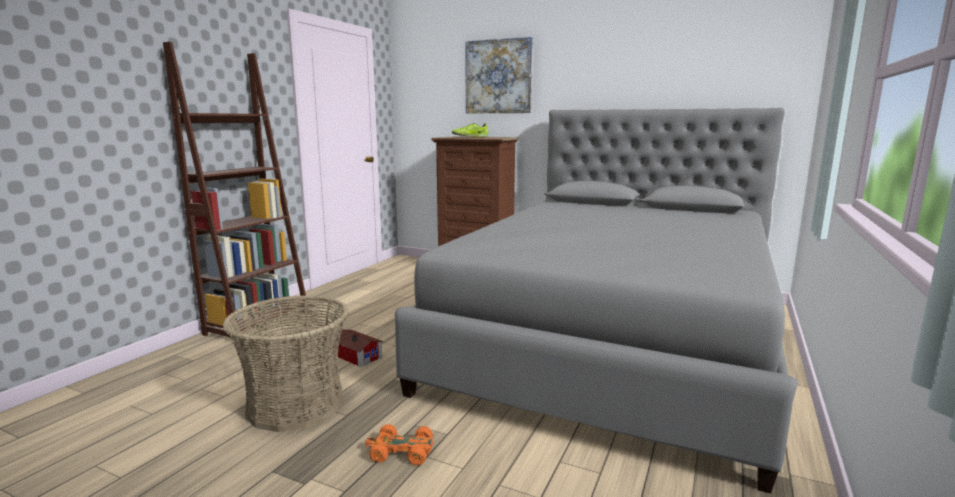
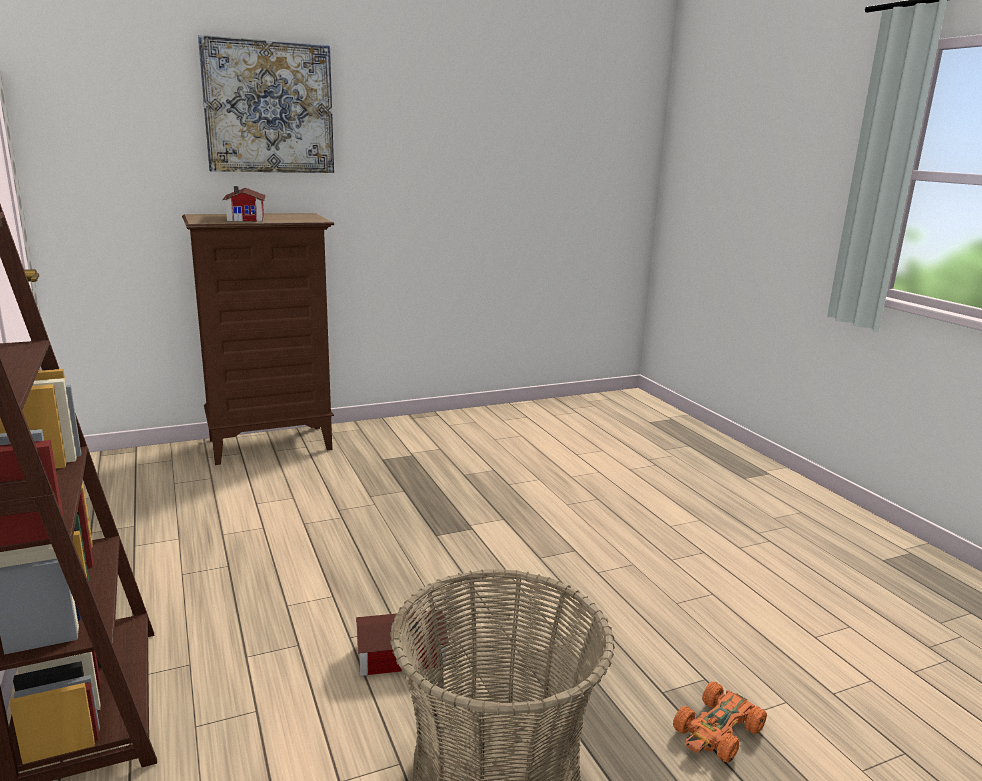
camera: 50 degrees left, 5 degrees up
grey bed [395,108,798,494] -> none
shoe [452,123,488,137] -> toy house [222,186,266,222]

